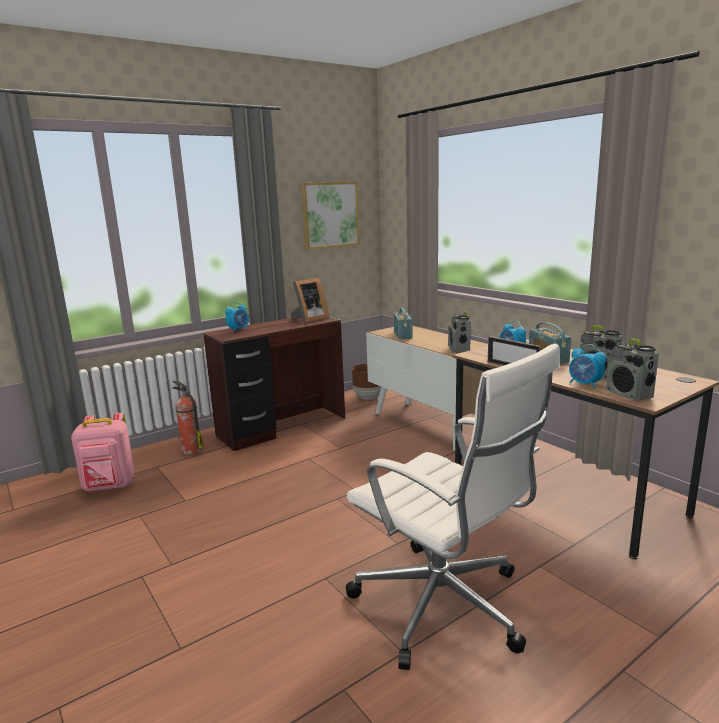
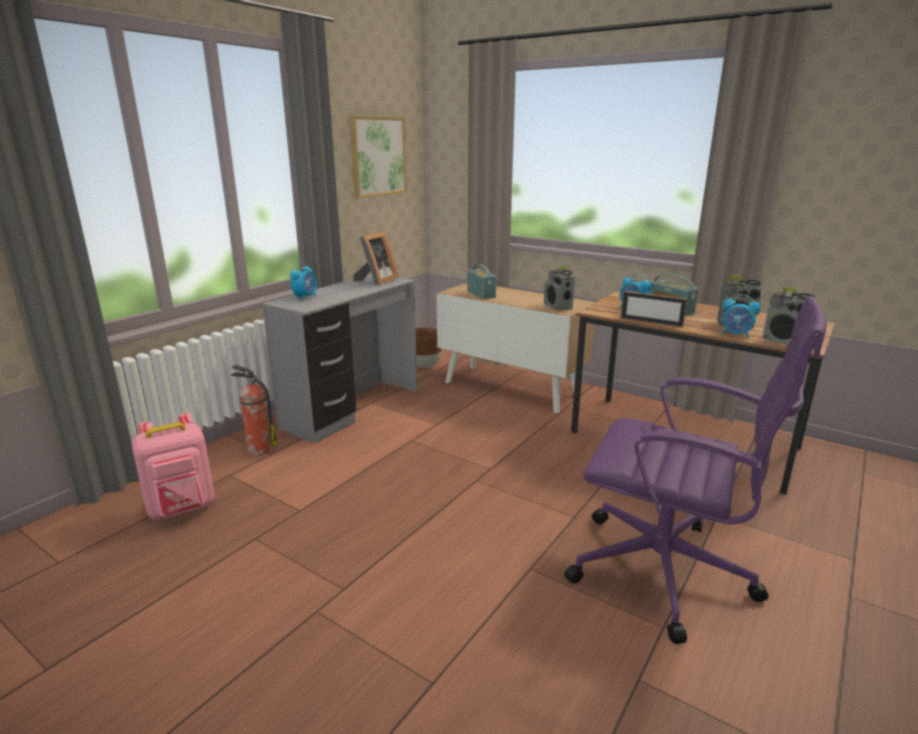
camera: 20 degrees left, 5 degrees up
brown desk [203,316,345,451] -> grey desk [262,274,417,444]
white office chair [346,344,560,670] -> purple office chair [564,296,827,644]

